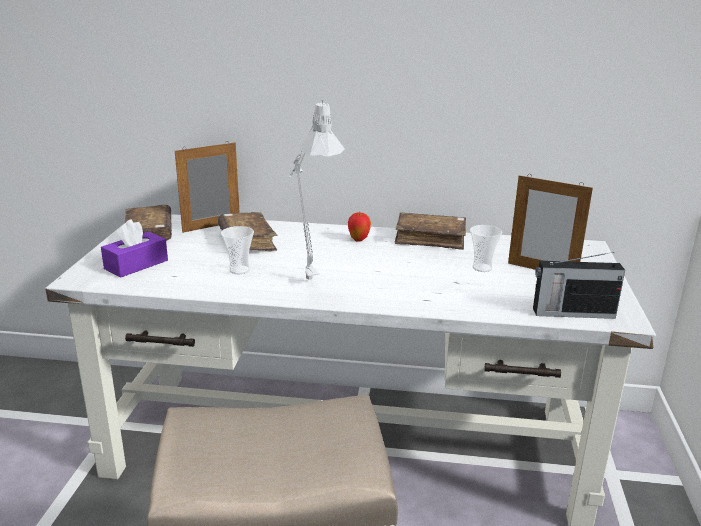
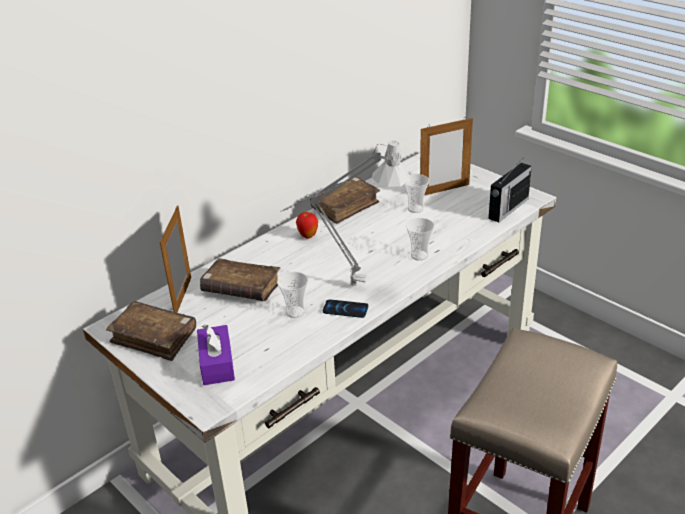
camera: 50 degrees left, 10 degrees up
none -> phone [323,299,368,318]
none -> cup [406,218,434,261]

